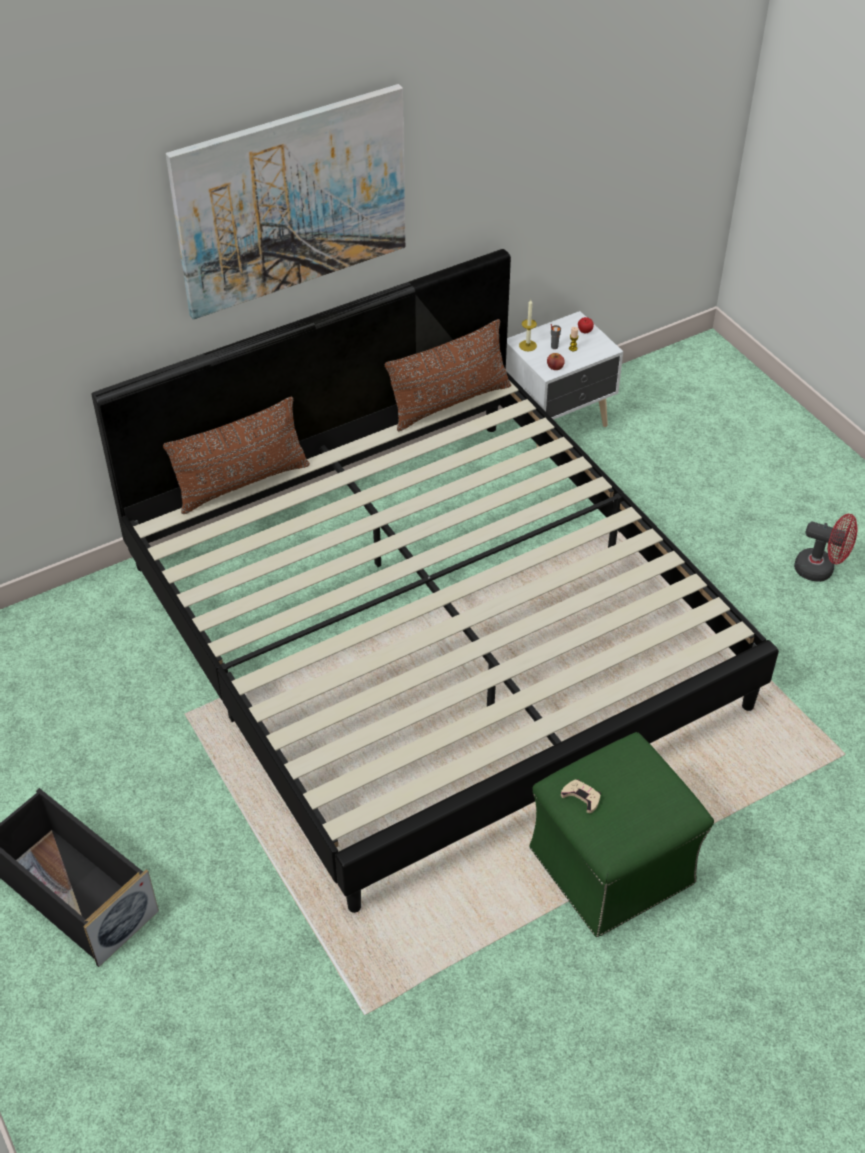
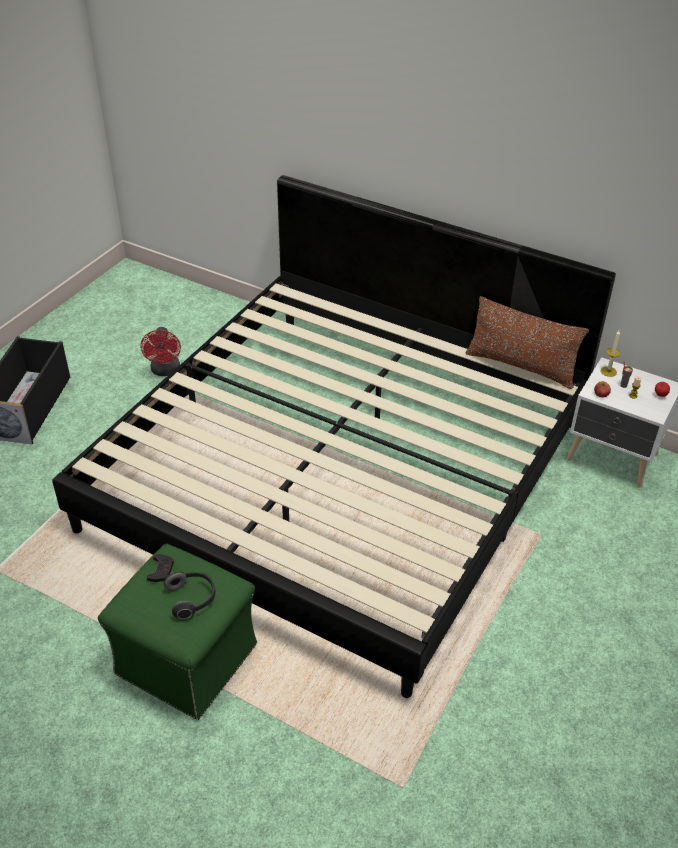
camera: 60 degrees right, 5 degrees down
brown pillow [163,397,310,514] -> none
picture [166,84,405,320] -> none
beige game controller [561,780,601,813] -> black game controller [147,554,174,582]
red fan [794,514,858,582] -> red fan moved to [140,327,181,376]
none -> headphones [164,572,215,619]

